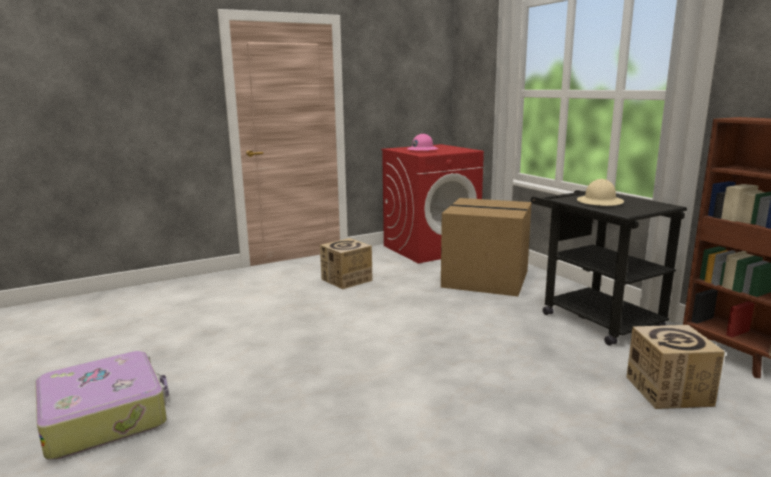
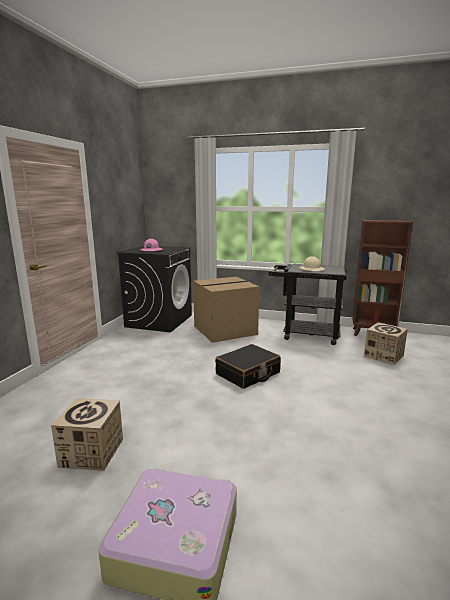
camera: 45 degrees left, 0 degrees up
cardboard box [320,238,373,289] -> cardboard box moved to [51,398,123,471]
red washing machine [381,144,484,263] -> black washing machine [116,246,192,332]
none -> black suitcase [215,344,281,389]

